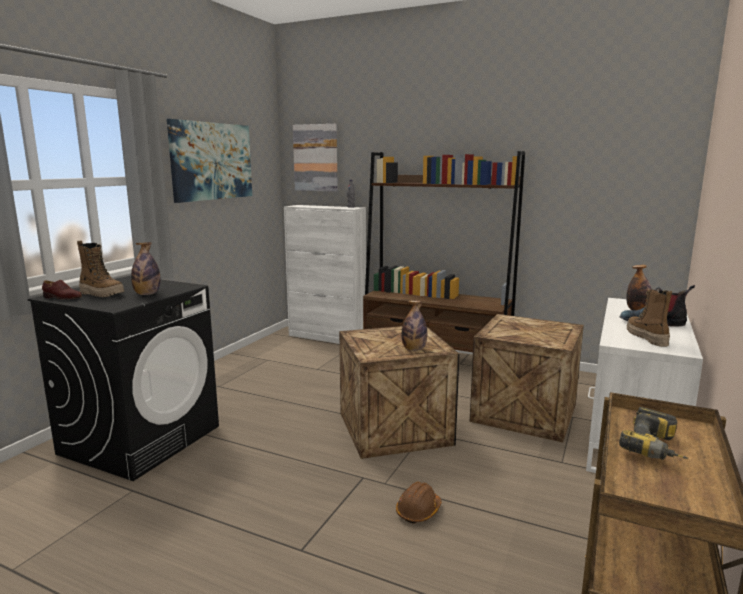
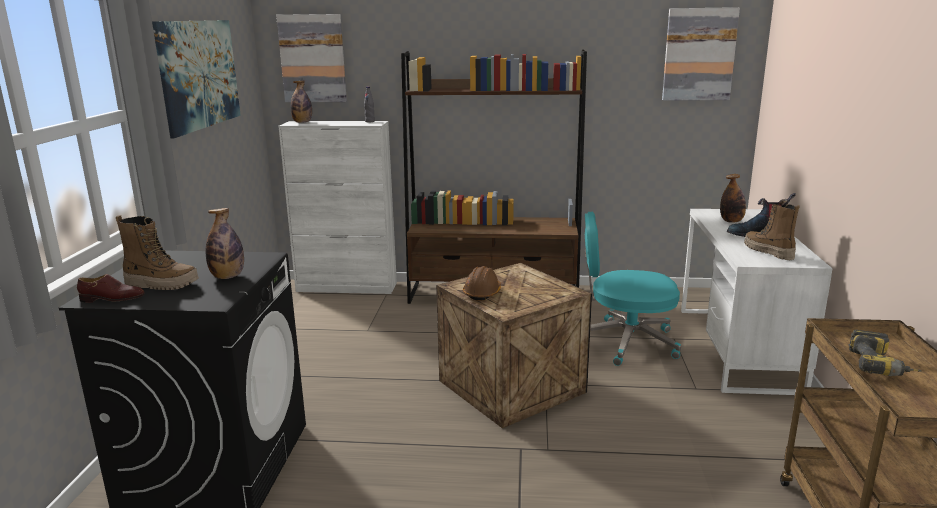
camera: 20 degrees left, 5 degrees up
brown hard hat [396,482,442,524] -> brown hard hat moved to [463,266,501,300]
bottle [402,301,427,351] -> bottle moved to [290,81,312,123]
crate [470,314,584,442] -> turquoise office chair [585,212,681,366]
none -> picture [662,7,740,101]

